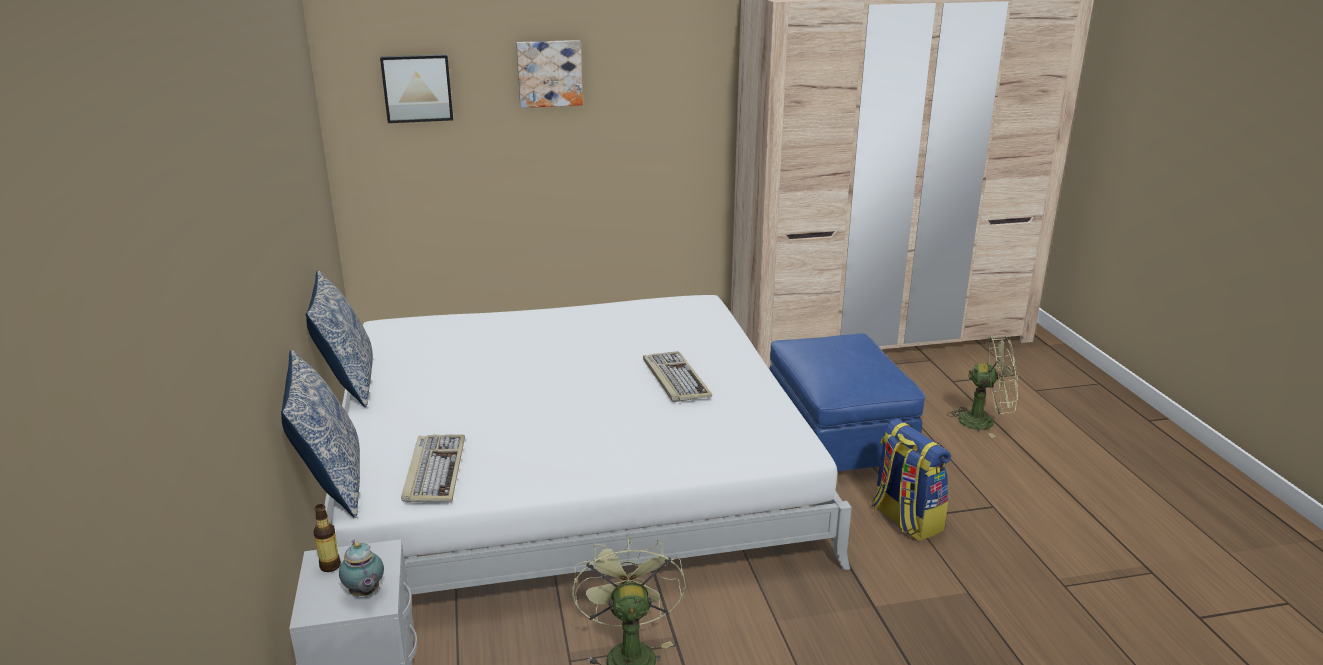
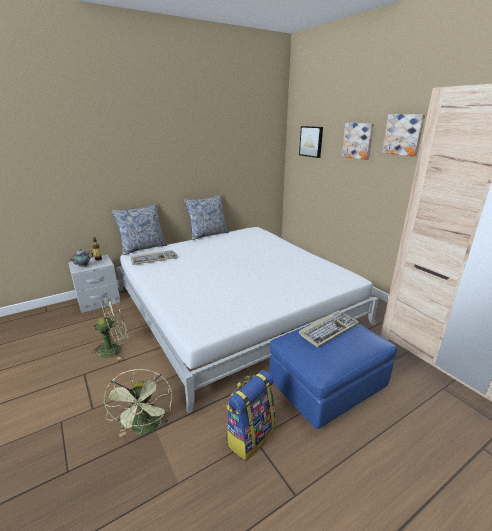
camera: 70 degrees right, 0 degrees up
keyboard [643,351,712,402] -> keyboard moved to [299,310,359,348]
green fan [947,336,1018,438] -> green fan moved to [102,369,173,437]
none -> picture [382,114,425,156]

